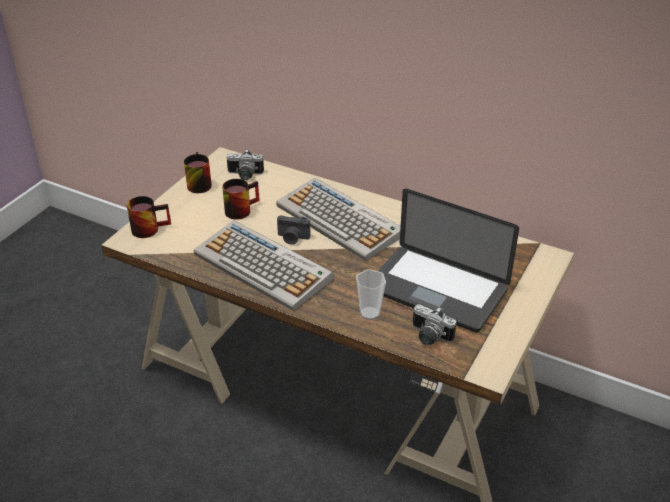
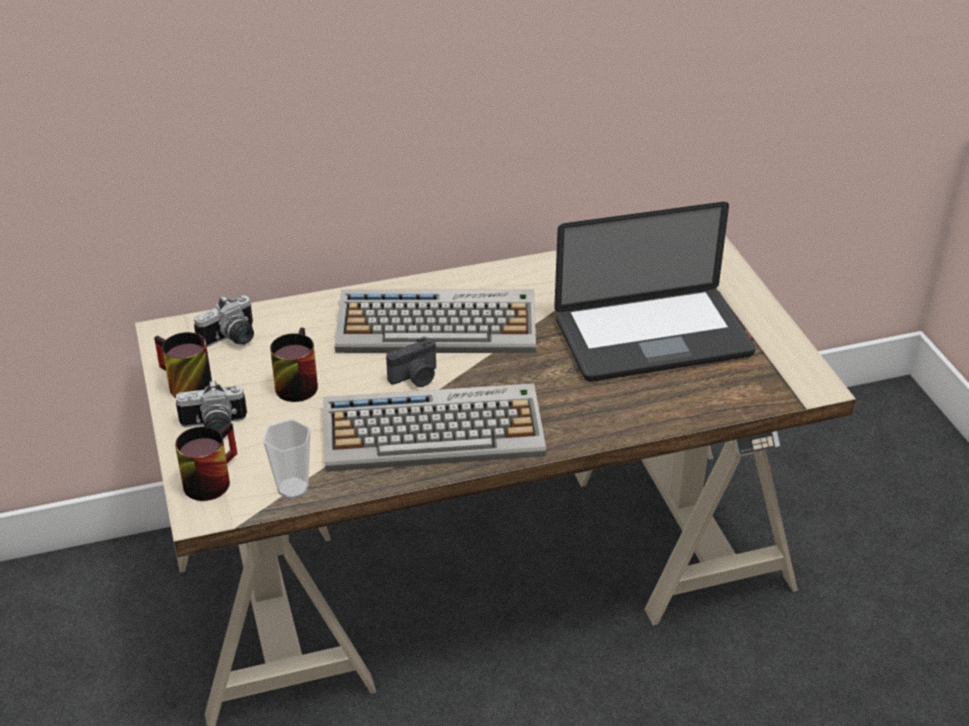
camera: 45 degrees left, 0 degrees up
cup [356,269,386,320] -> cup moved to [263,419,311,499]
camera [413,304,456,345] -> camera moved to [176,380,247,431]

